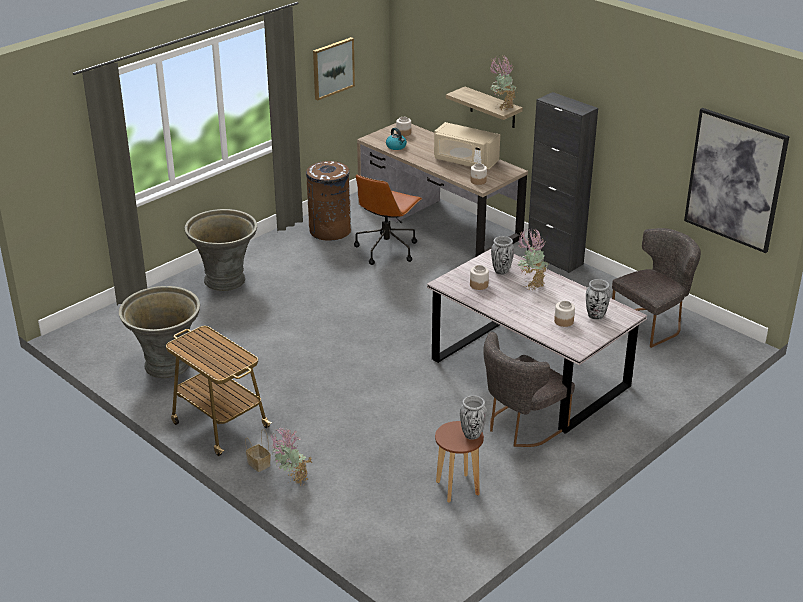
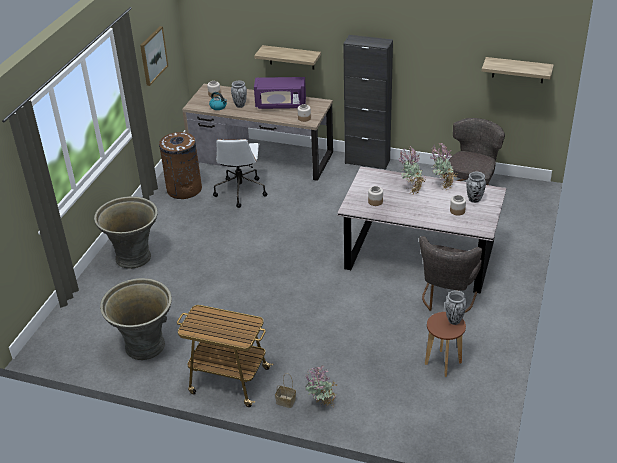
camera: 25 degrees left, 5 degrees up
brown office chair [354,174,422,265] -> white office chair [213,139,267,208]
beige microwave [434,122,500,169] -> purple microwave [254,77,306,109]
potted plant [490,55,517,111] -> potted plant moved to [431,142,458,190]
vase [491,236,514,275] -> vase moved to [231,81,247,108]
picture [684,108,789,253] -> shelf [482,57,554,83]

